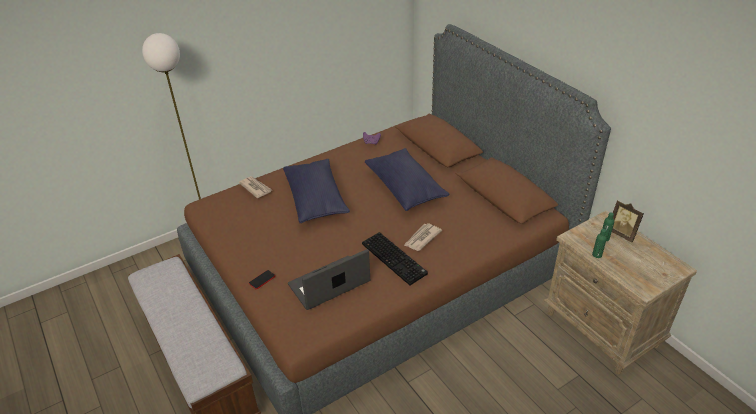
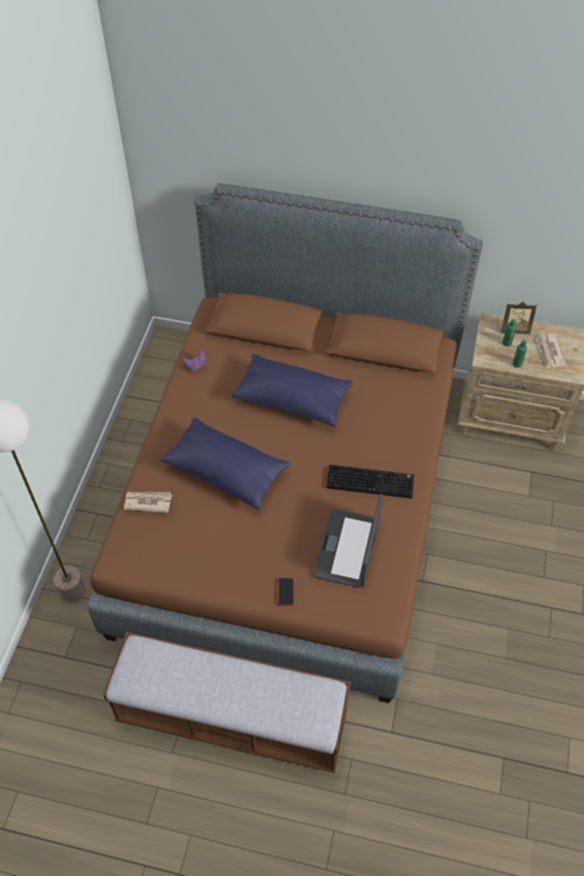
camera: 45 degrees left, 15 degrees up
newspaper [404,223,442,251] -> newspaper moved to [536,334,567,369]

